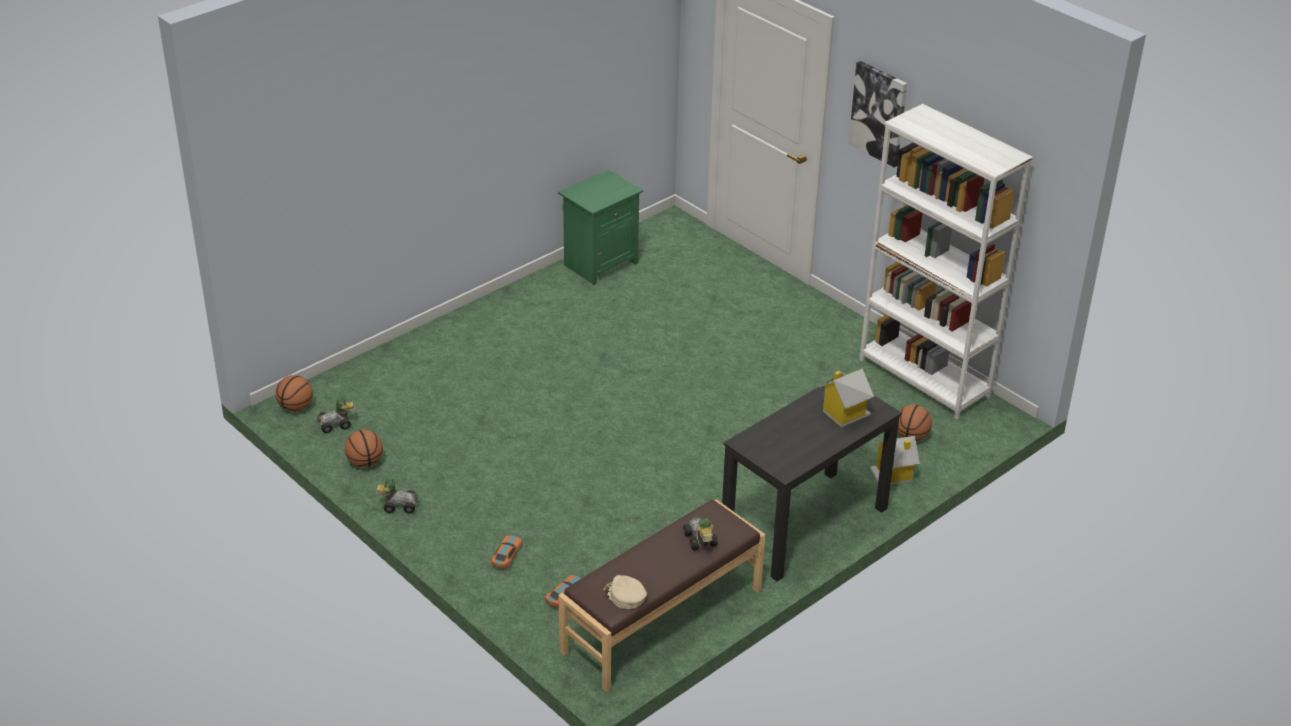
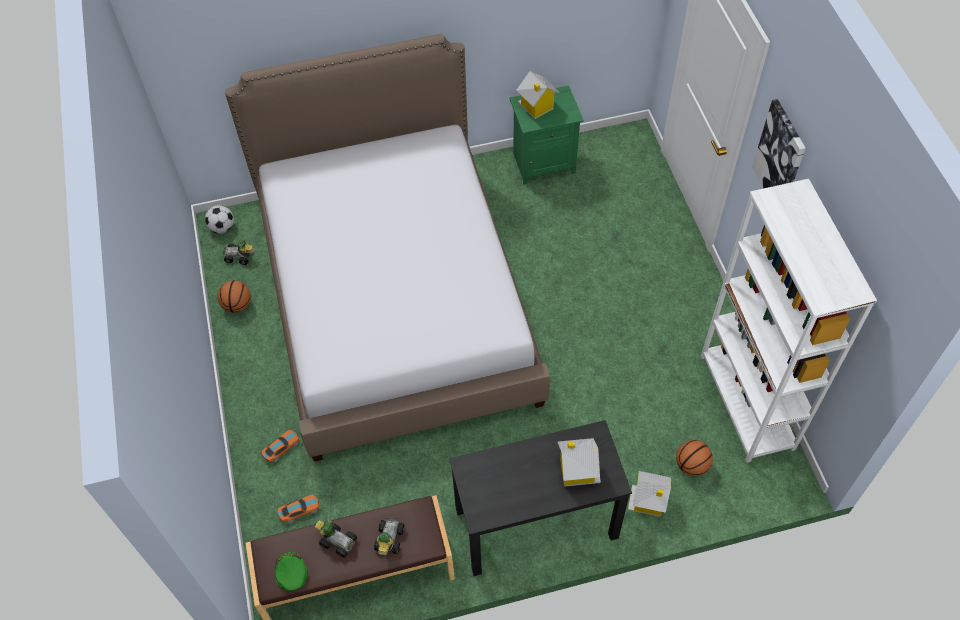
camera: 30 degrees right, 20 degrees up
basketball [275,375,313,412] -> football [205,205,234,234]
toy car [376,479,418,514] -> toy car moved to [315,520,357,558]
beige cap [603,575,647,609] -> green cap [275,552,308,591]
none -> bed [225,34,550,461]
none -> toy house [516,71,560,119]

